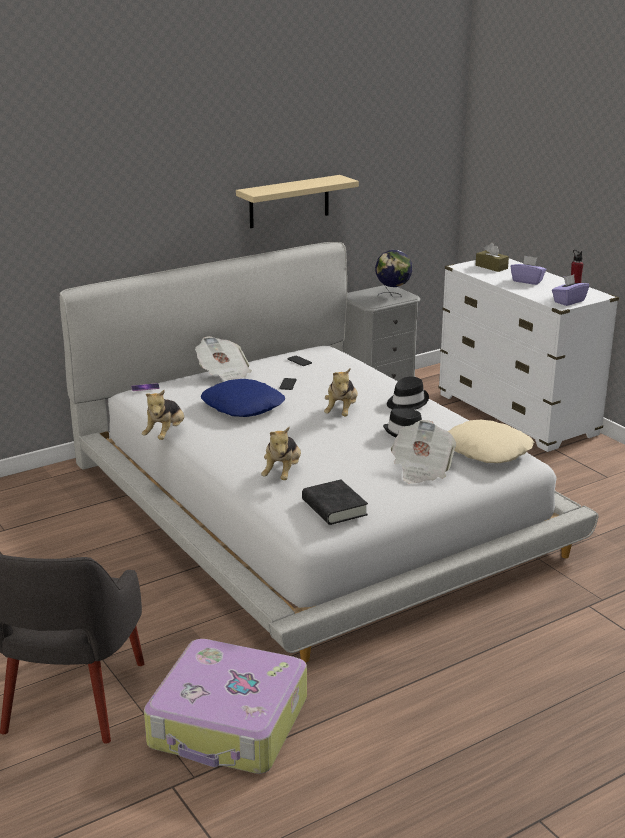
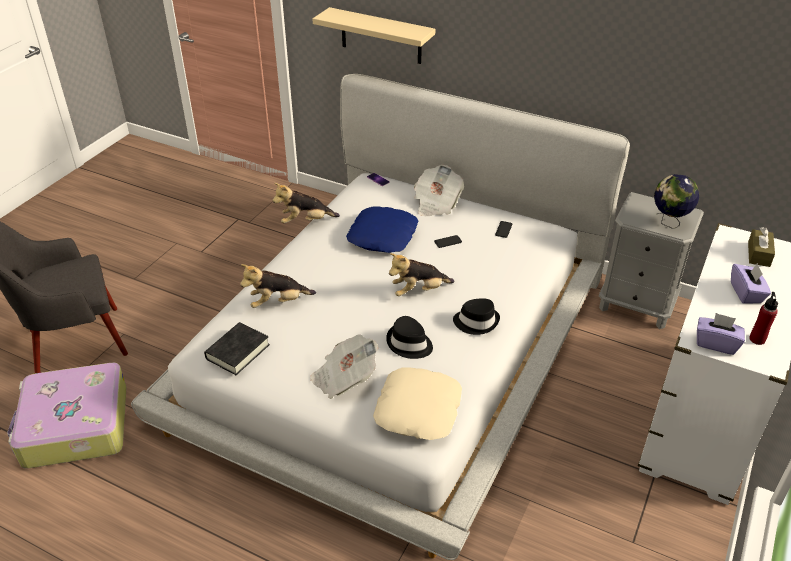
camera: 60 degrees right, 15 degrees up
beige shelf [236,175,359,228] -> beige shelf moved to [312,7,435,64]

